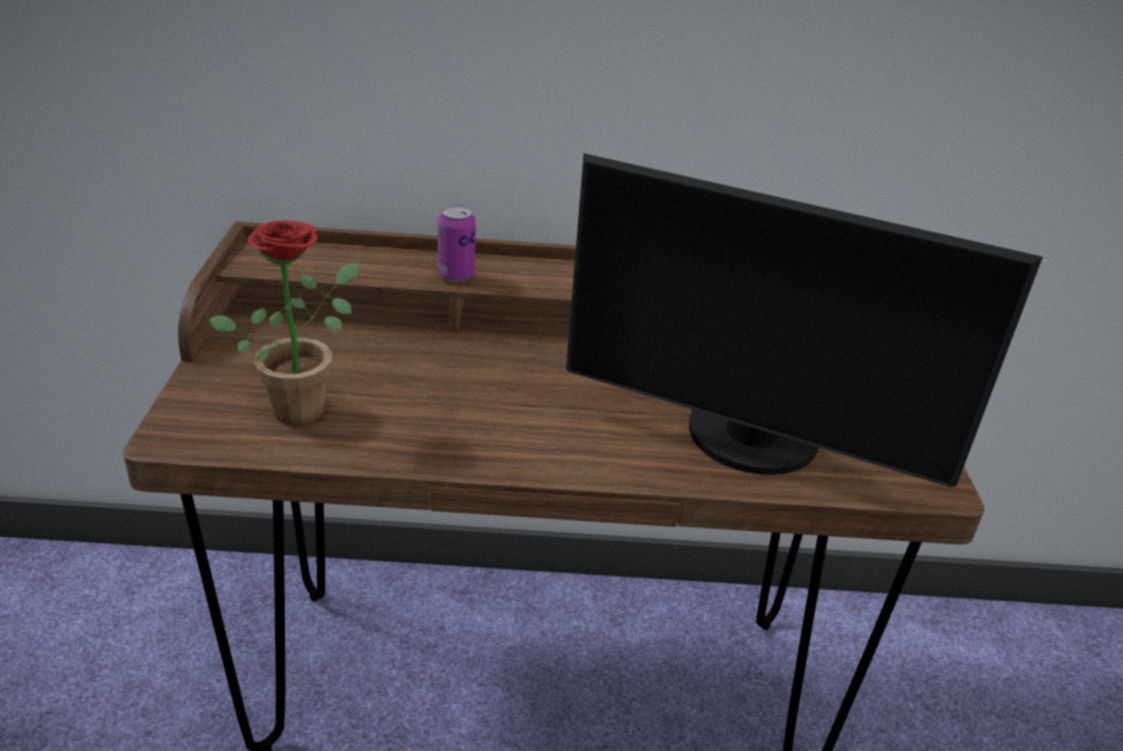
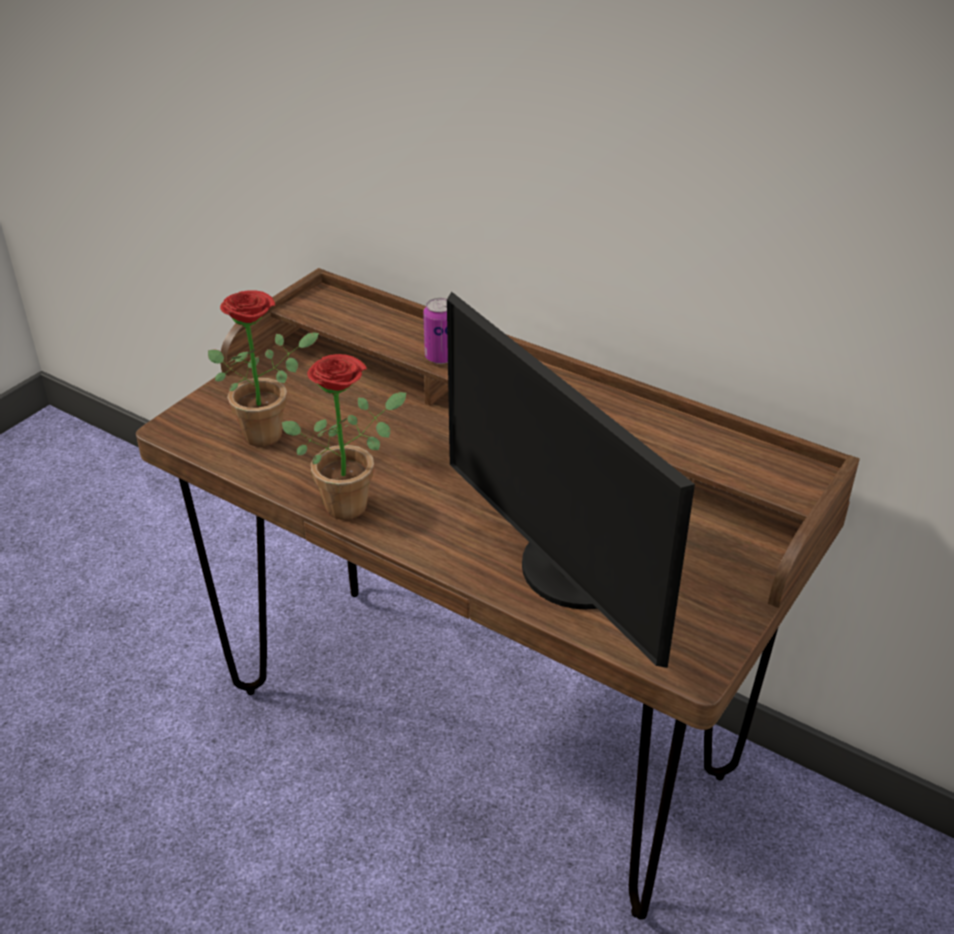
camera: 35 degrees right, 5 degrees up
none -> potted plant [282,354,406,520]

